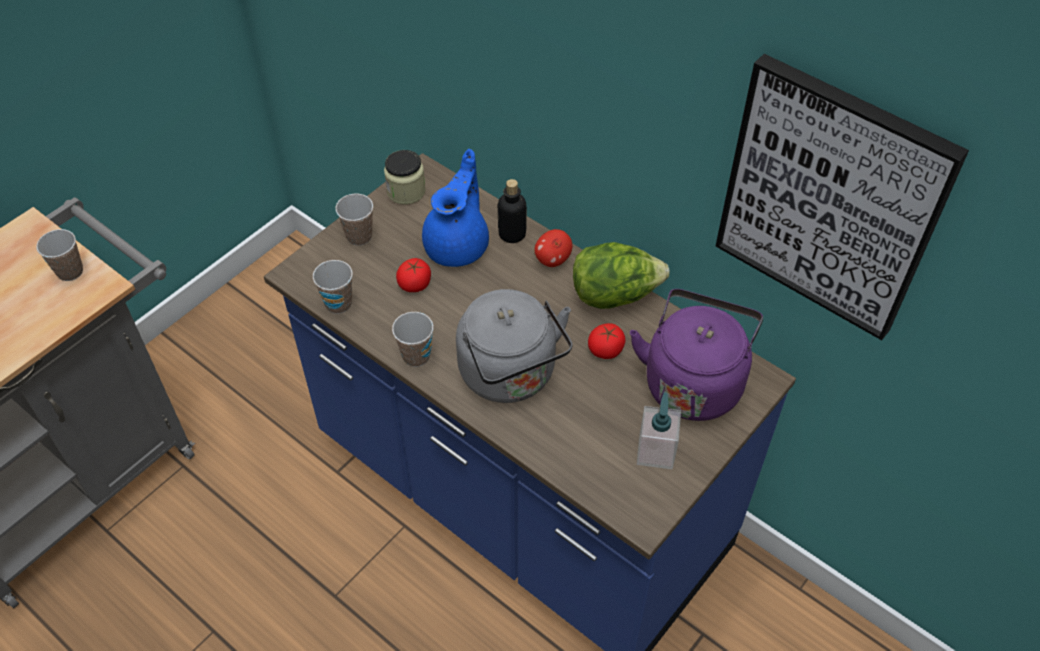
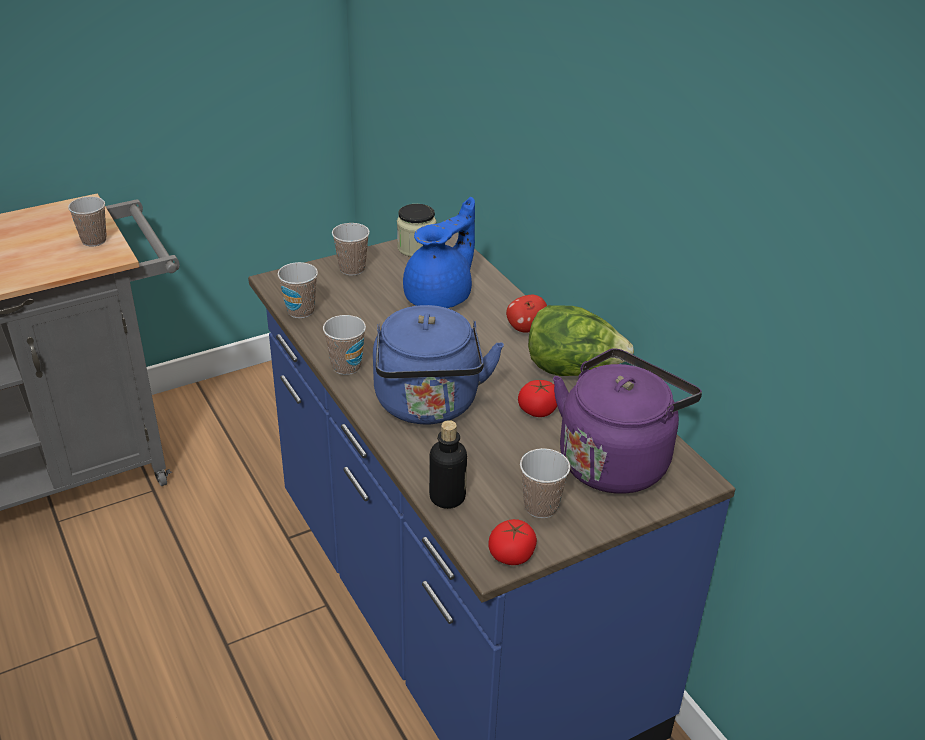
camera: 20 degrees right, 15 degrees down
tomato [396,258,431,292] -> tomato moved to [488,519,537,565]
grey kettle [456,289,572,403] -> blue kettle [373,305,504,424]
bottle [498,179,527,243] -> bottle moved to [429,420,467,509]
soap dispenser [637,392,681,469] -> cup [520,448,570,518]
picture [716,54,969,340] -> none

